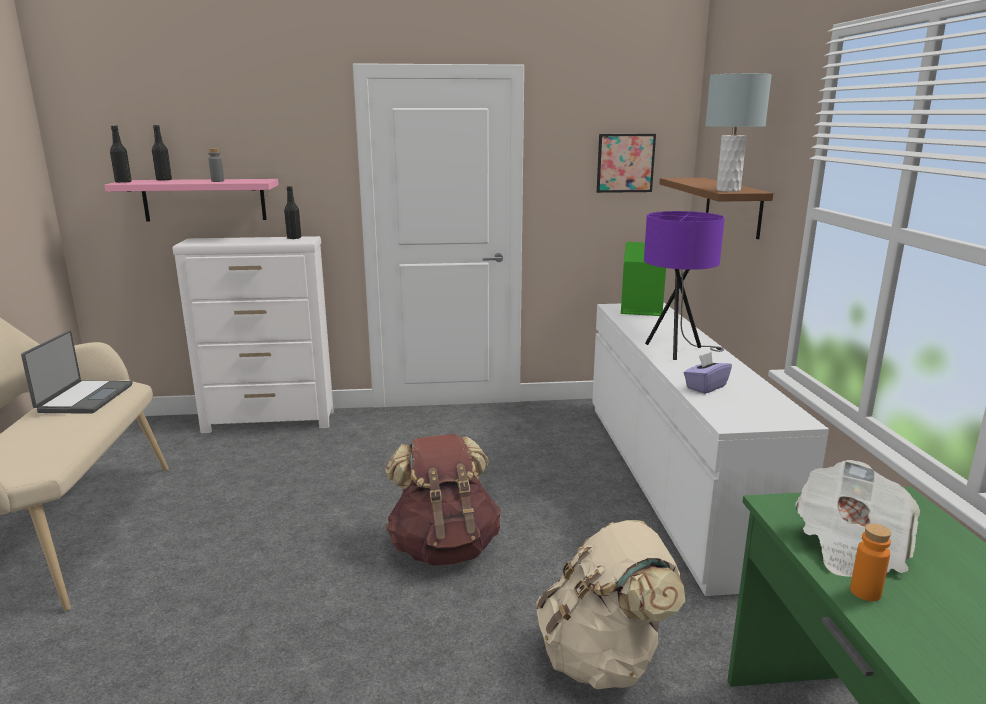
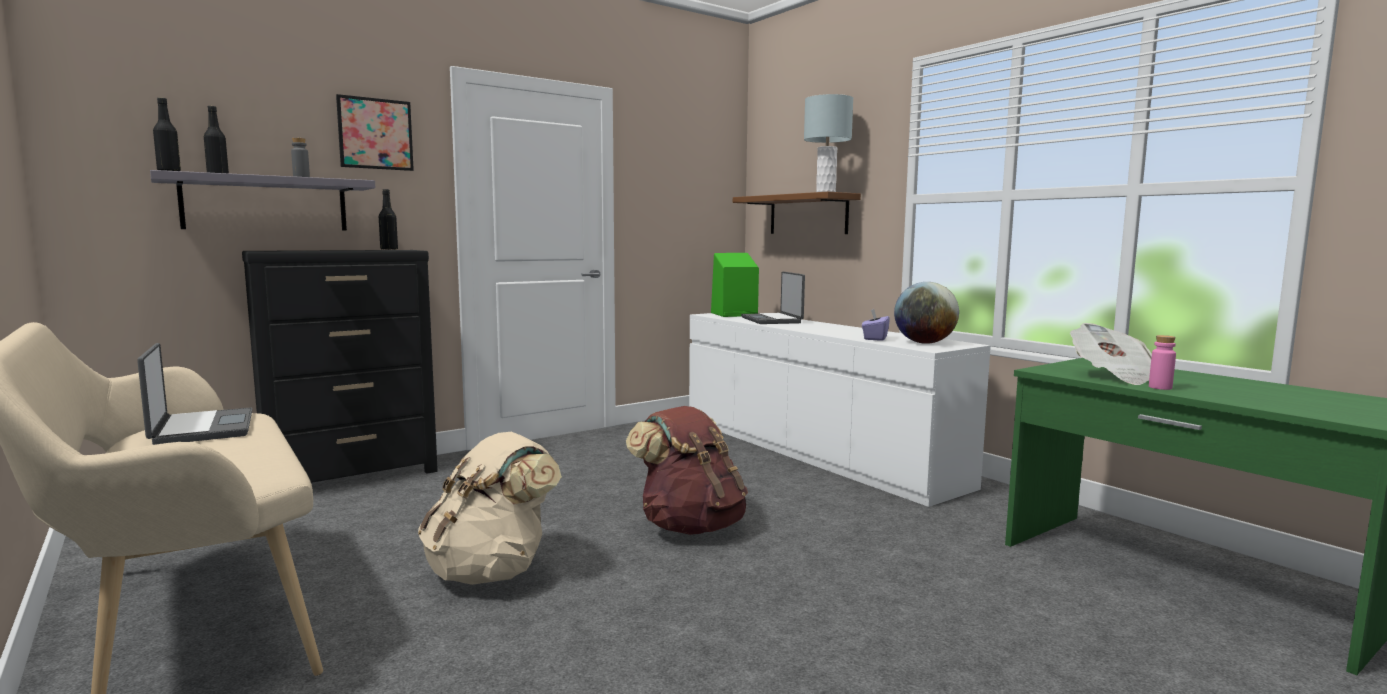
camera: 30 degrees left, 10 degrees down
pink shelf [104,179,279,222] -> grey shelf [150,170,375,231]
white dresser [173,236,334,433] -> black dresser [242,250,438,483]
beige backpack [536,520,685,689] -> beige backpack moved to [418,432,562,585]
picture [597,134,656,193] -> picture moved to [336,94,414,171]
purple table lamp [644,211,725,360] -> none
orange bottle [850,523,891,601] -> pink bottle [1149,335,1176,390]
none -> laptop [741,272,805,324]
none -> globe [894,282,959,344]

